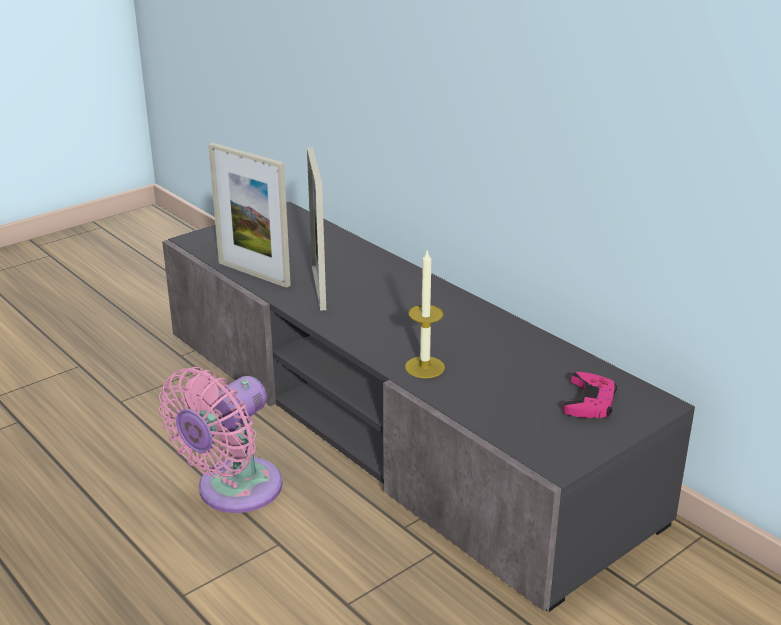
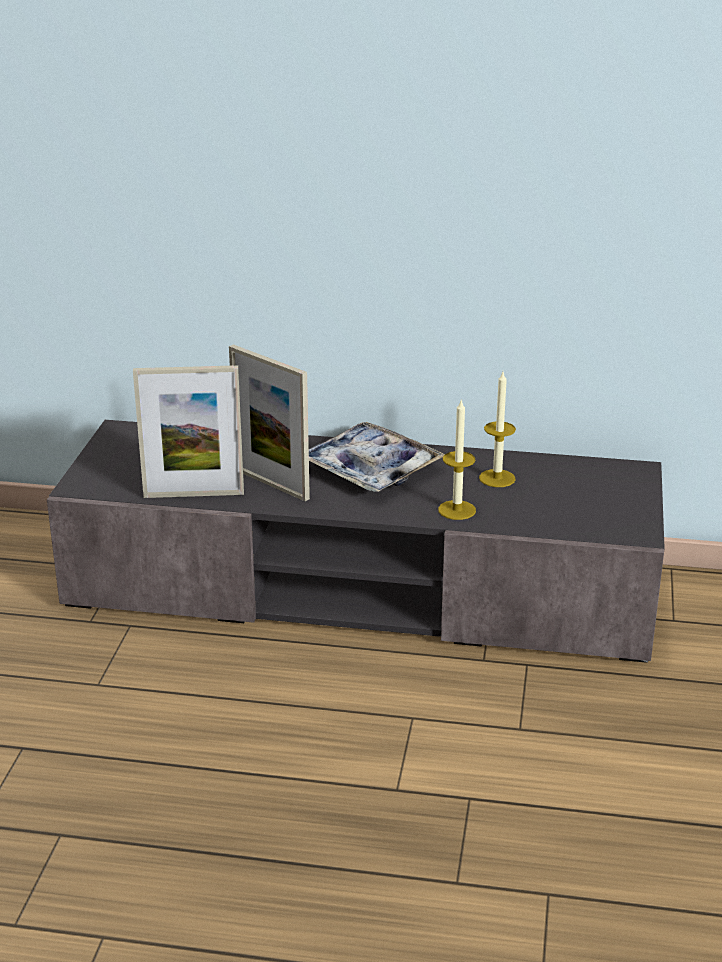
camera: 40 degrees left, 0 degrees up
pink fan [159,367,283,513] -> none
pink game controller [563,372,617,418] -> none
none -> tray [309,422,445,492]
none -> candle [479,372,516,487]

